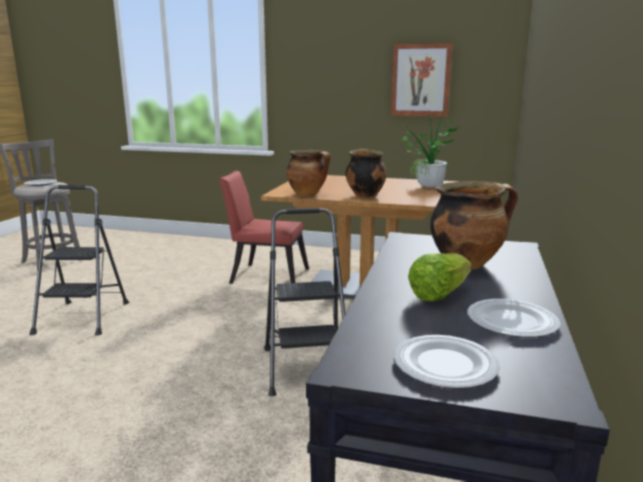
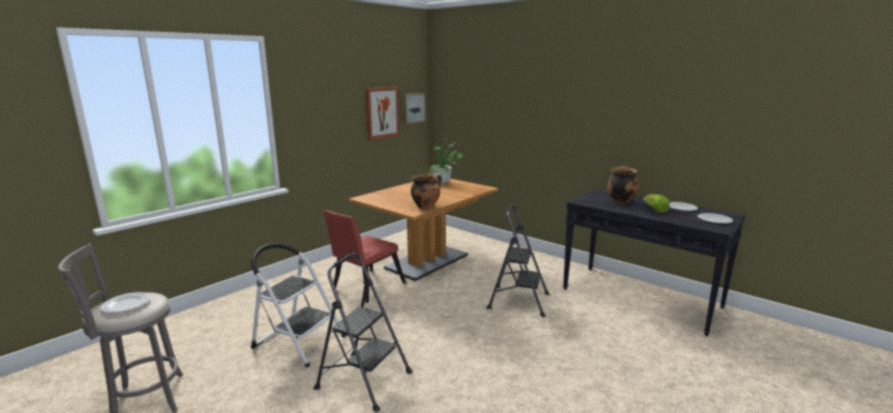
camera: 65 degrees left, 0 degrees up
cooking pot [345,149,387,198] -> none
none -> step ladder [251,243,346,367]
none -> picture [402,93,426,124]

